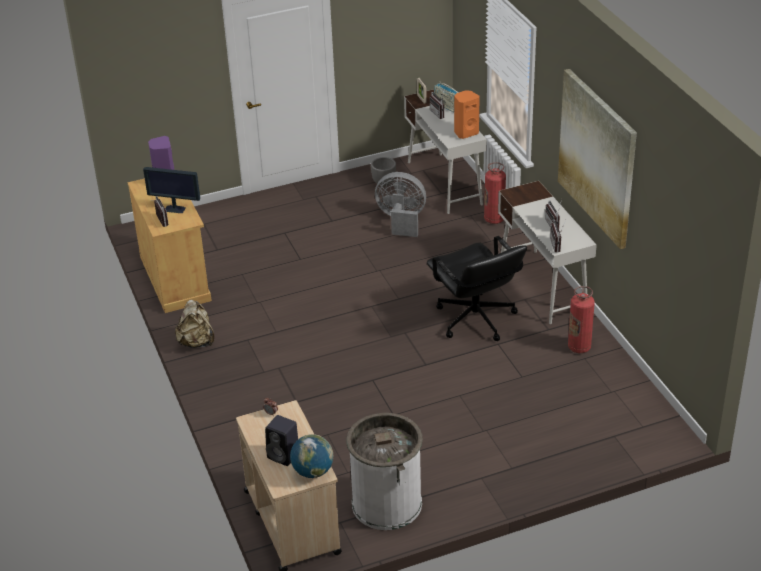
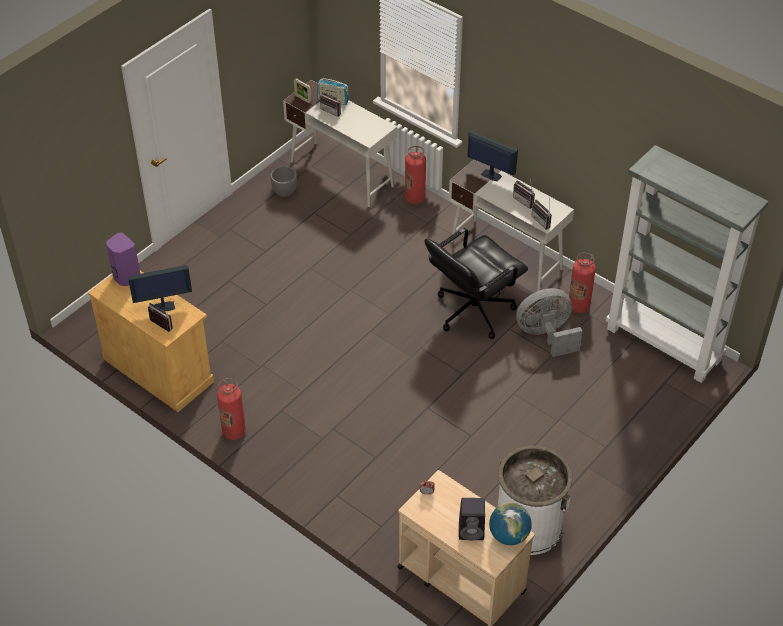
camera: 30 degrees left, 10 degrees up
beige backpack [175,300,214,348] -> fire extinguisher [217,378,246,440]
grey fan [375,172,426,237] -> grey fan moved to [516,288,582,357]
black office chair [427,236,527,341] -> black office chair turned 105 degrees clockwise [425,228,528,339]
orange speaker [454,91,480,139] -> none
picture [558,69,637,249] -> none
none -> monitor [468,131,518,182]
none -> grey bookcase [606,145,769,383]

